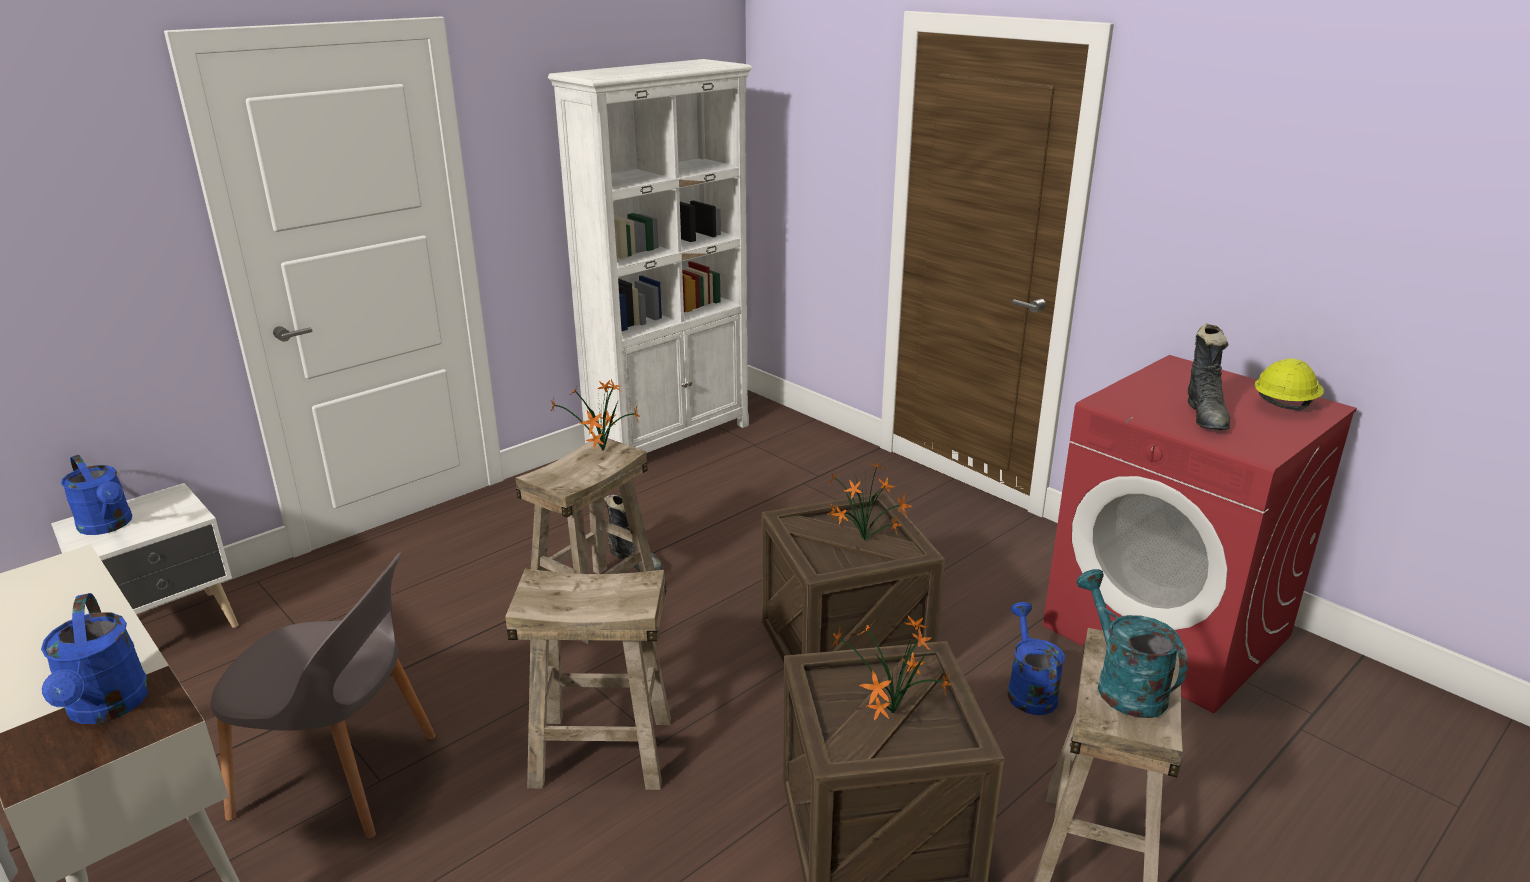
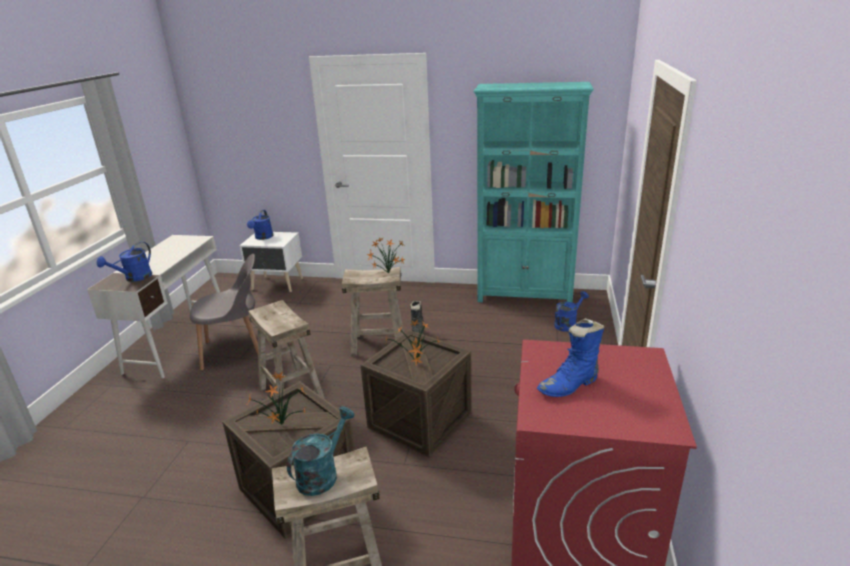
camera: 55 degrees right, 0 degrees up
grey chair [211,552,436,839] -> grey chair turned 75 degrees counterclockwise [190,254,258,371]
white bookcase [548,59,753,453] -> turquoise bookcase [473,82,594,303]
blue watering can [1007,602,1065,715] -> blue watering can moved to [554,291,589,331]
black boot [1188,323,1230,430] -> blue boot [537,318,604,397]
yellow hard hat [1255,358,1324,410] -> none

